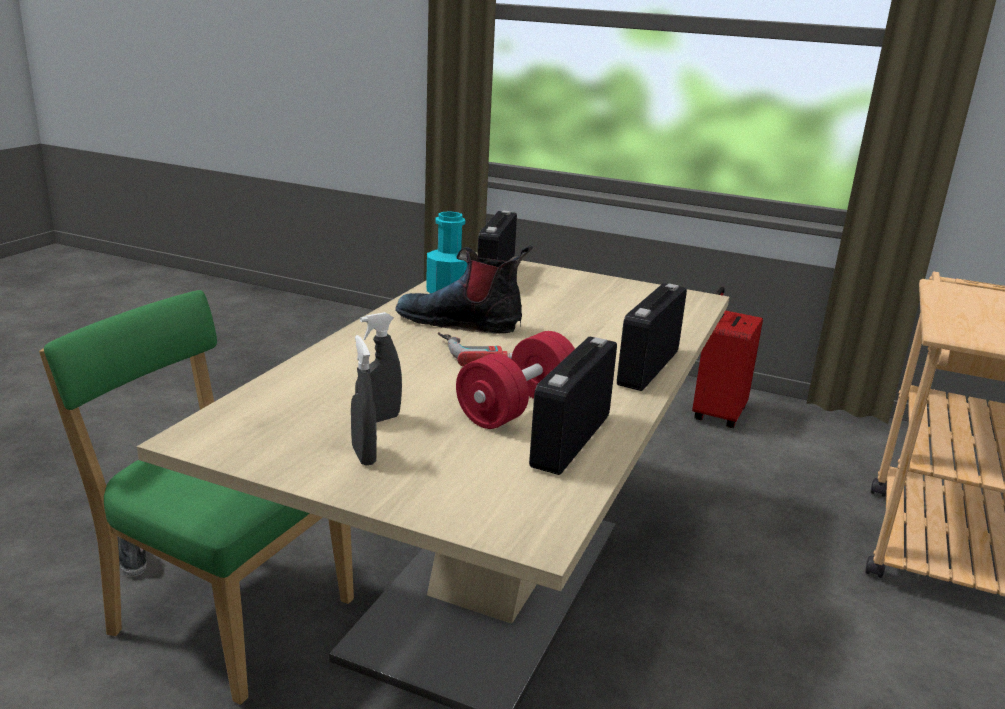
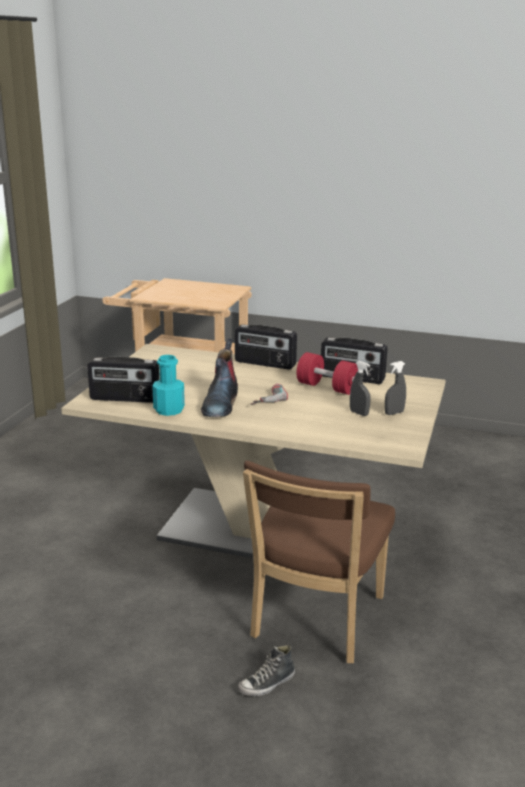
camera: 95 degrees left, 0 degrees up
green chair [39,290,354,705] -> brown chair [243,461,395,663]
red suitcase [692,287,763,428] -> none

